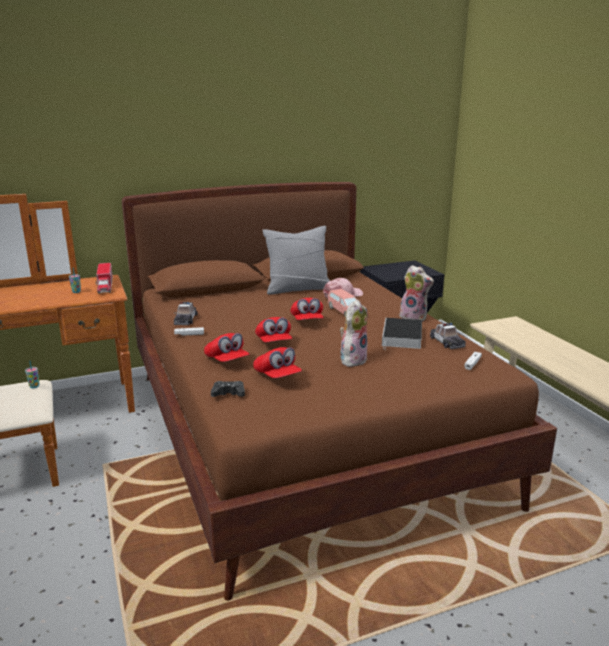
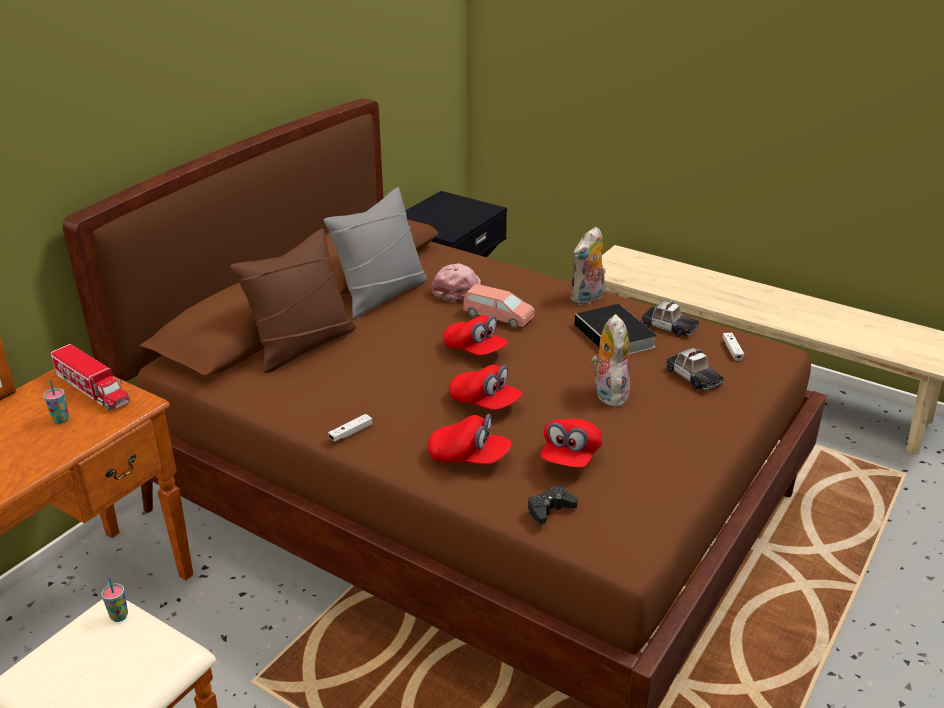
camera: 35 degrees left, 10 degrees up
toy car [174,302,198,325] -> toy car moved to [665,348,724,392]
red cap [253,347,302,378] -> red cap turned 90 degrees clockwise [540,419,602,468]
plush toy [398,265,434,322] -> plush toy turned 135 degrees clockwise [570,227,606,305]
none -> brown pillow [230,229,356,373]

